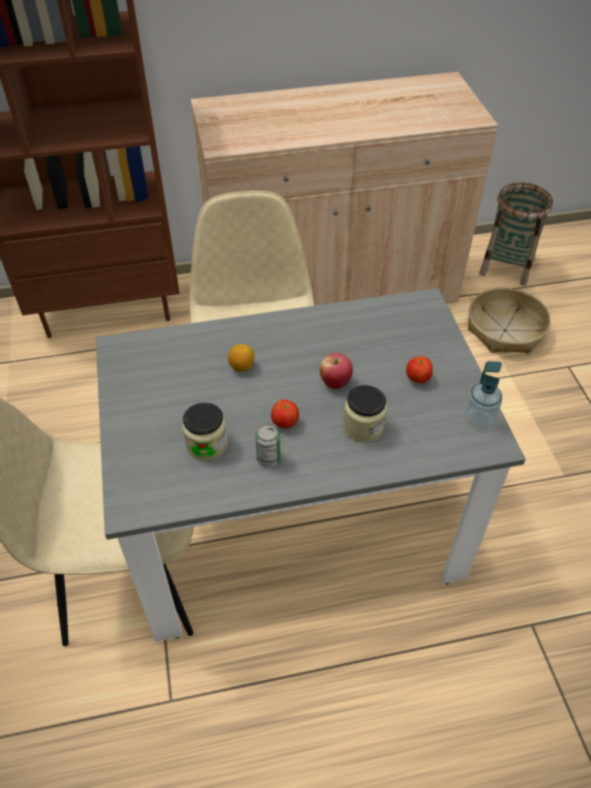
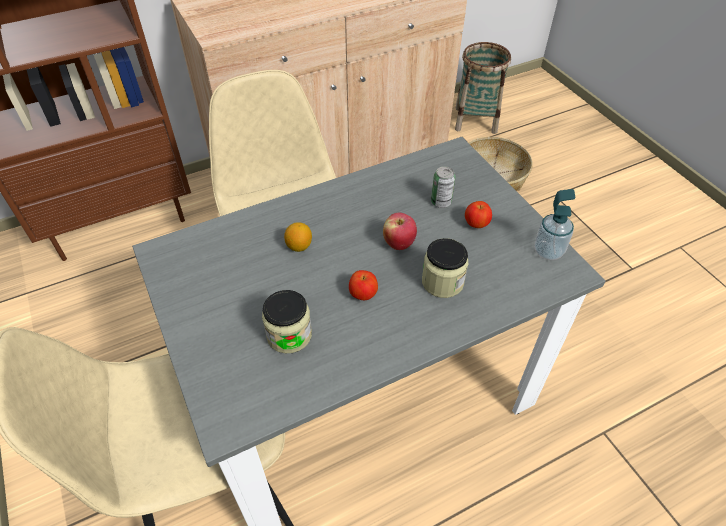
camera: 15 degrees left, 0 degrees up
can [255,424,280,467] -> can moved to [431,166,455,208]

